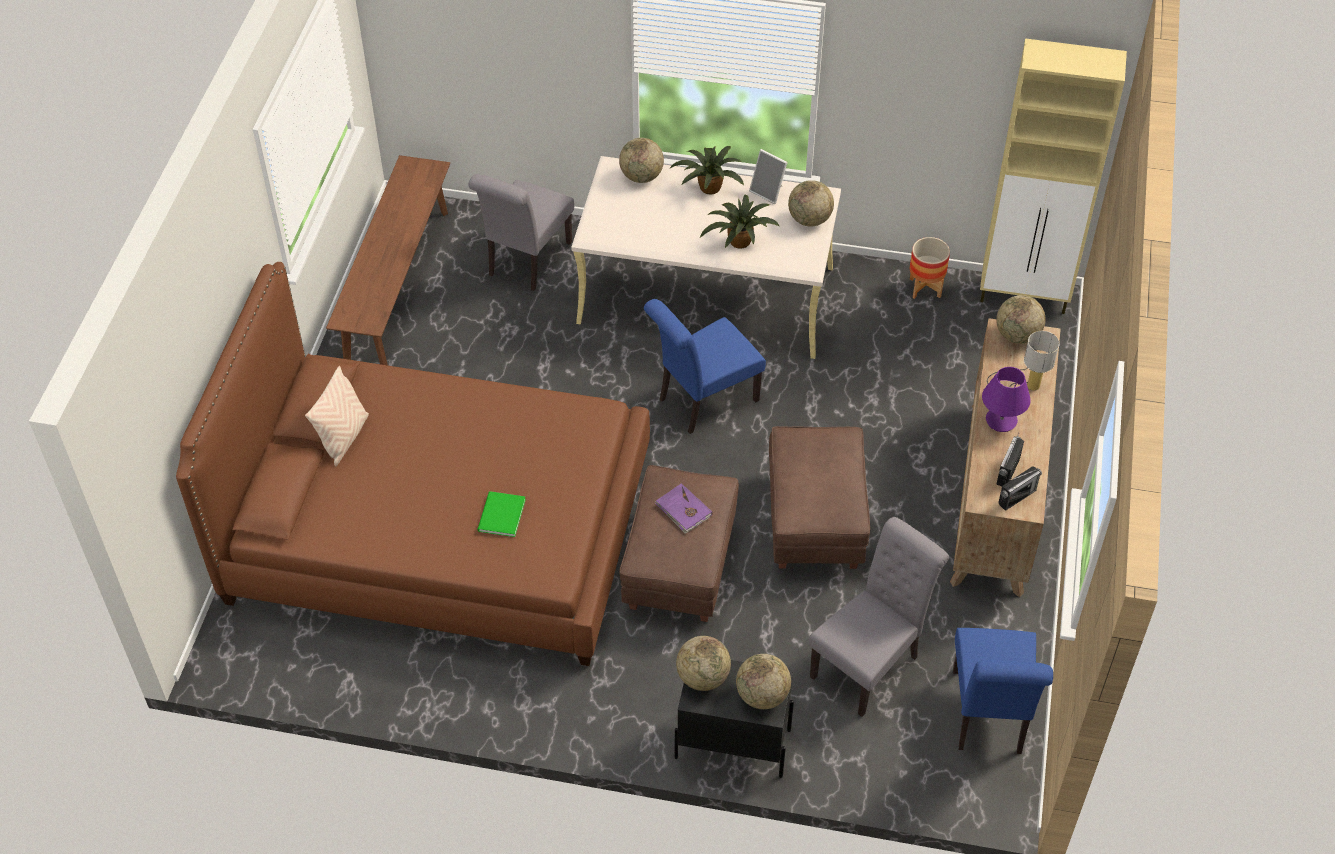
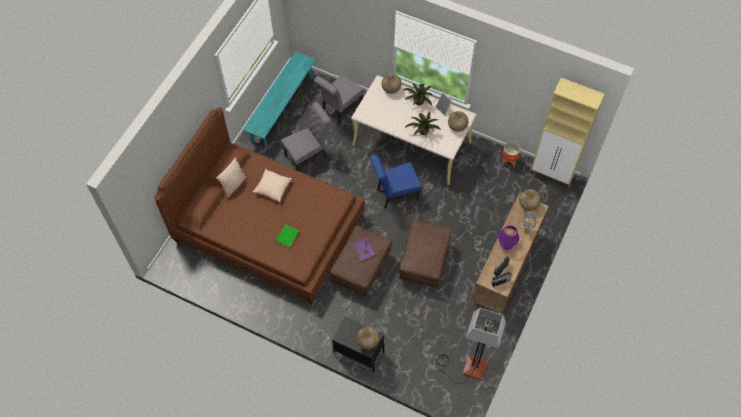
camera: 15 degrees right, 10 degrees up
brown bench [326,155,450,365] -> turquoise bench [243,52,316,149]
globe [676,636,731,691] -> none
grey chair [809,517,949,717] -> grey chair moved to [281,102,331,171]
blue chair [953,628,1053,754] -> floor lamp [436,308,506,384]
none -> beige pillow [252,169,292,203]

